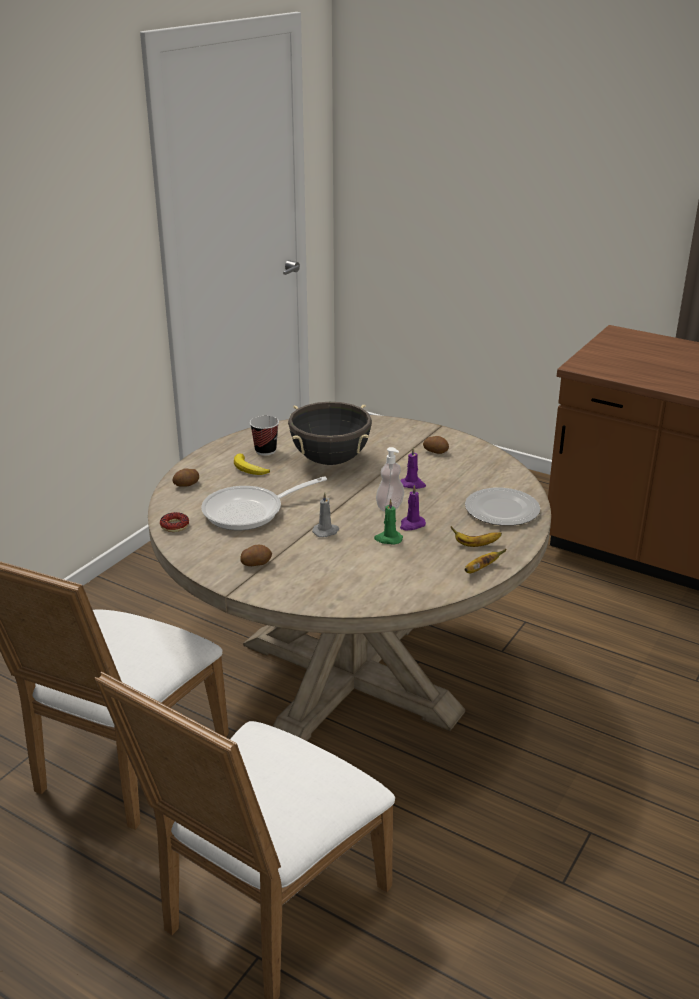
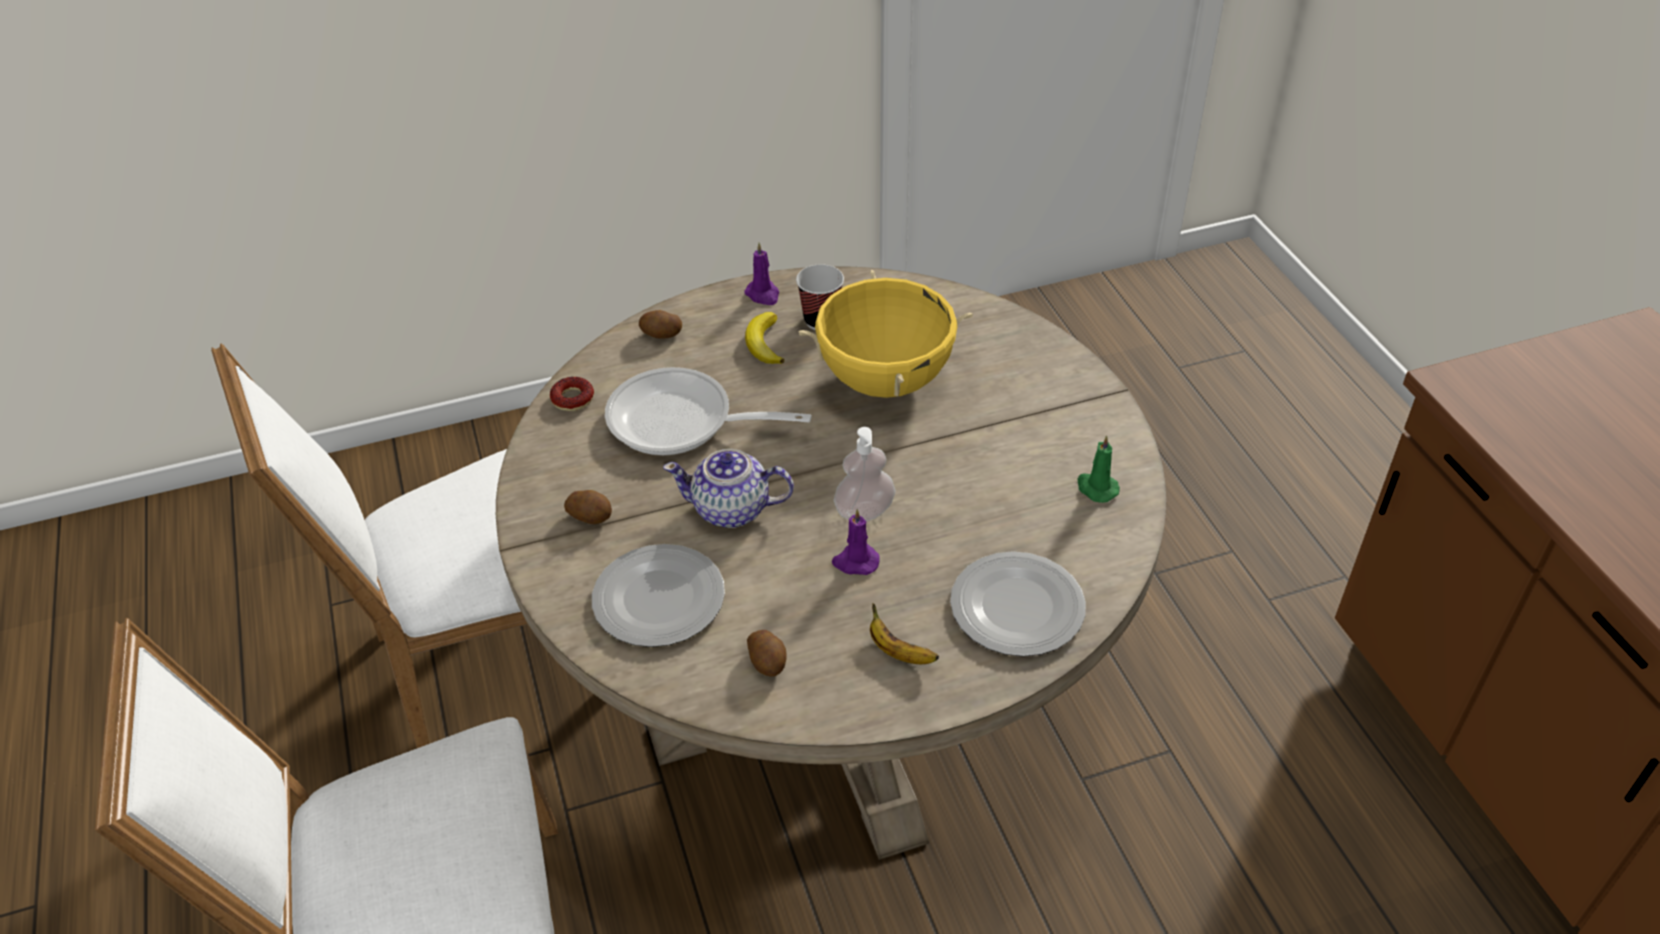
camera: 40 degrees right, 15 degrees up
black cooking pot [288,402,372,465] -> yellow cooking pot [799,269,973,398]
grey candle [312,492,339,537] -> teapot [663,449,794,528]
green candle [374,499,403,545] -> green candle moved to [1078,435,1120,503]
purple candle [400,446,426,489] -> purple candle moved to [745,243,779,305]
potato [423,436,449,454] -> potato moved to [747,630,786,676]
banana [464,549,507,573] -> none
none -> plate [592,544,725,647]

